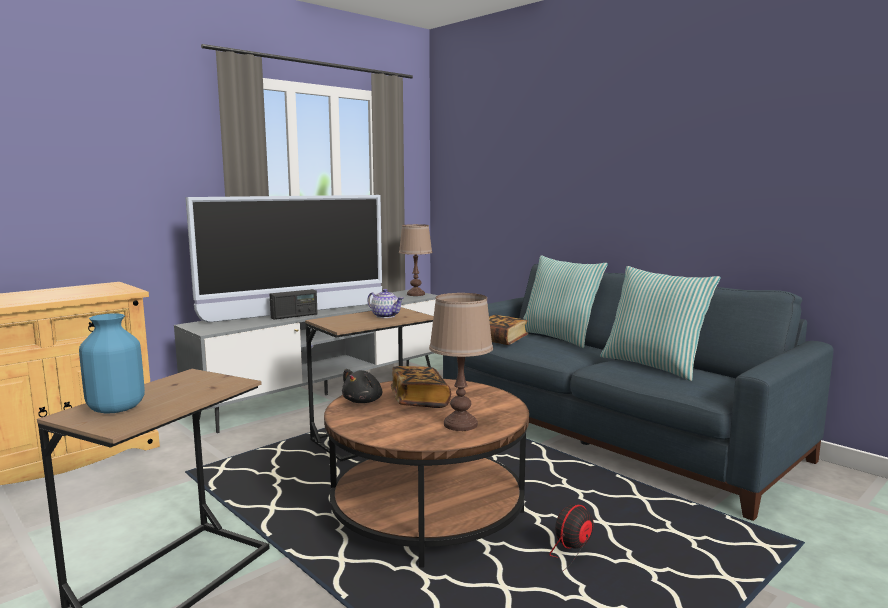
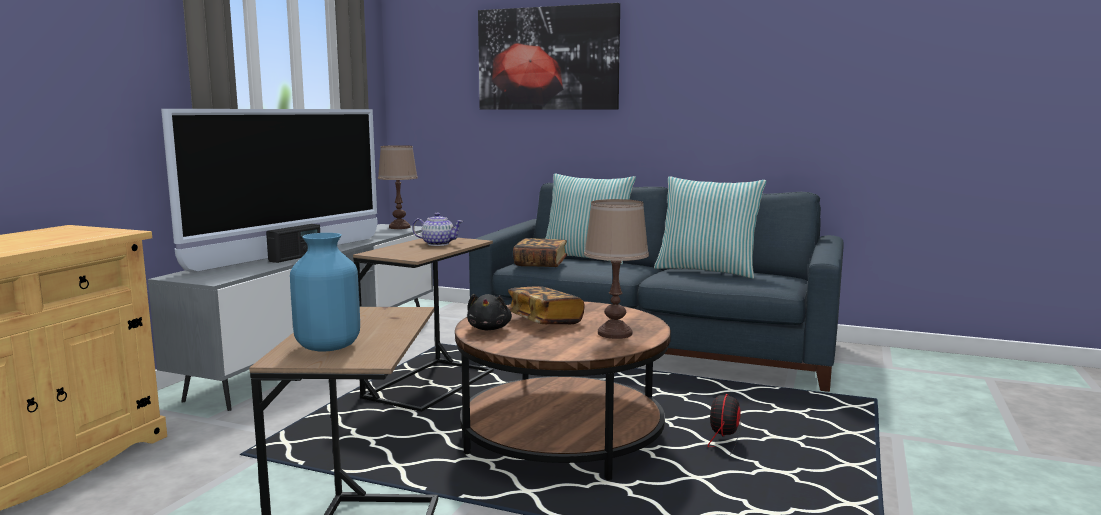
camera: 25 degrees left, 0 degrees up
none -> picture [478,3,620,110]

